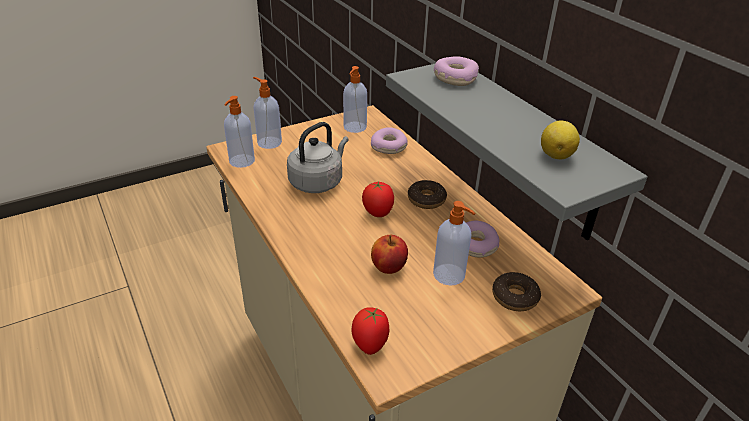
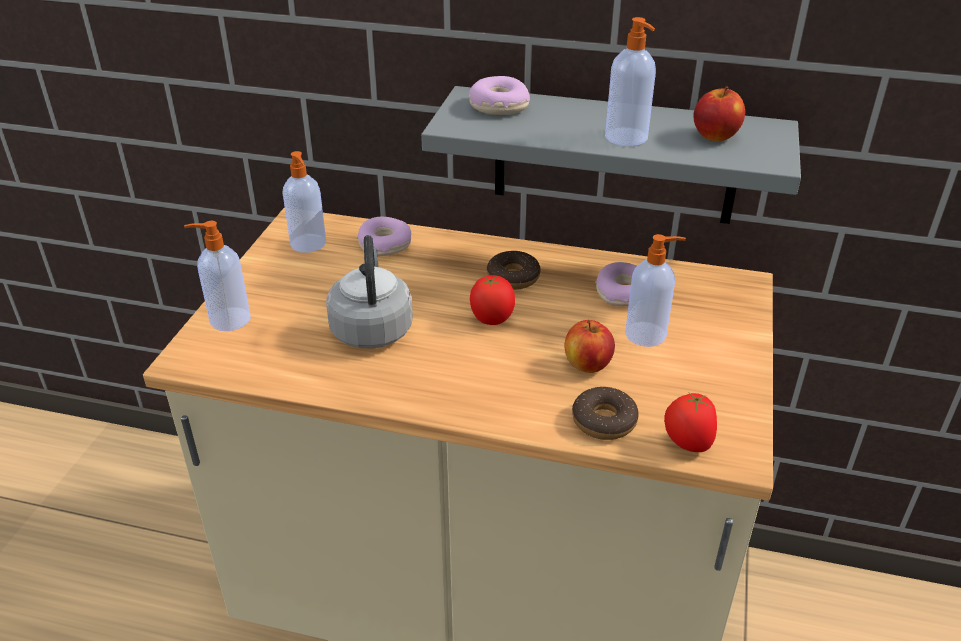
camera: 45 degrees left, 0 degrees up
soap dispenser [224,96,255,168] -> soap dispenser moved to [605,17,656,146]
donut [492,272,541,311] -> donut moved to [572,387,639,440]
lemon [541,120,580,159] -> apple [694,86,745,141]

